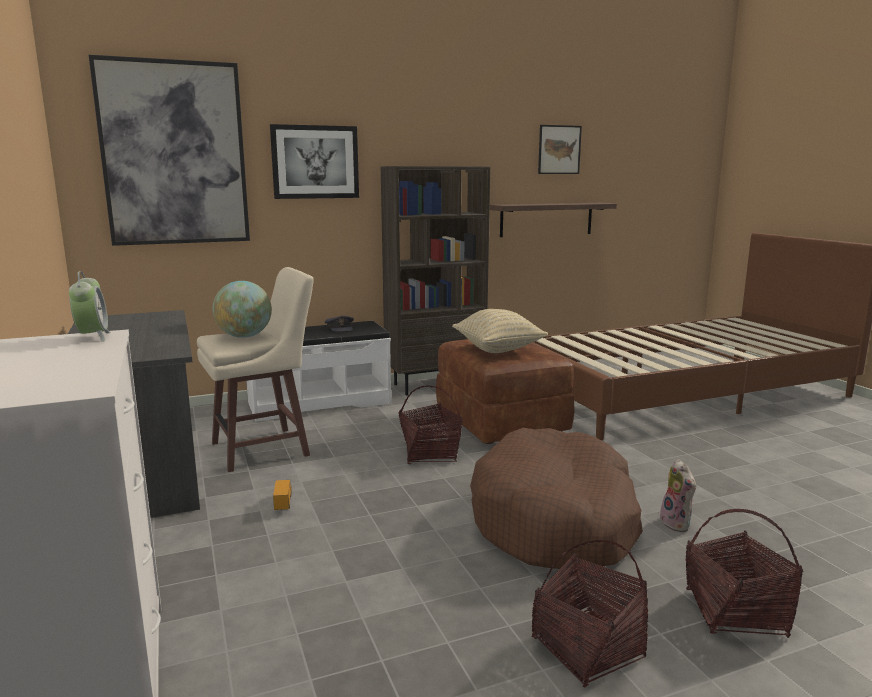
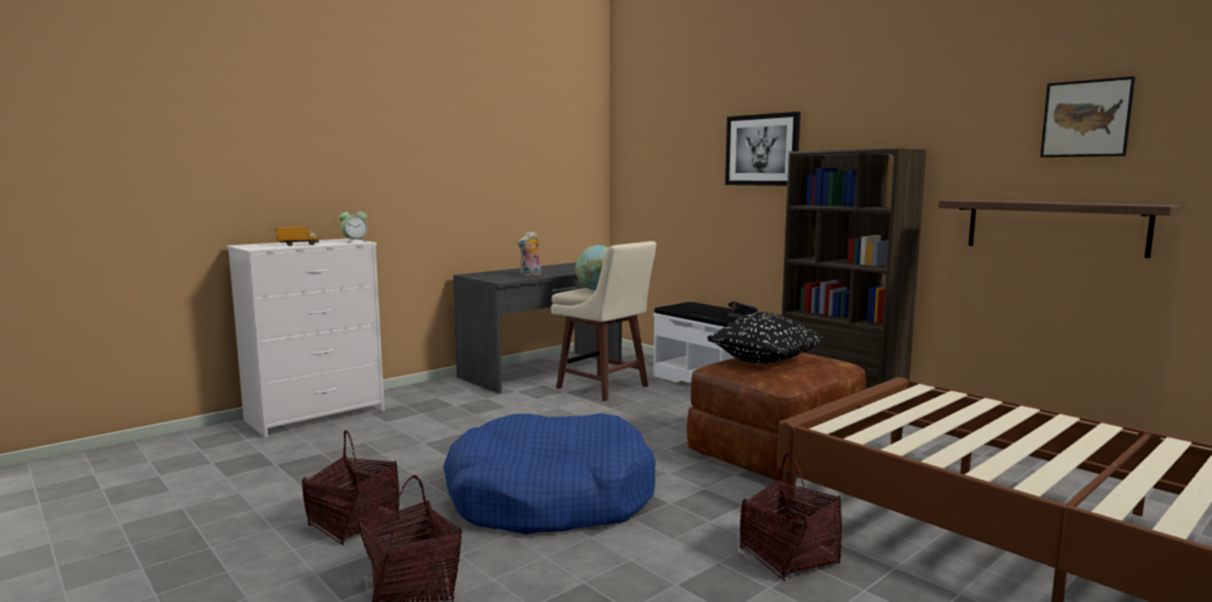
camera: 70 degrees right, 5 degrees down
picture [88,55,250,246] -> none
toy truck [273,480,292,510] -> toy truck moved to [275,227,319,246]
basket [399,386,463,464] -> basket moved to [740,453,842,581]
beige pillow [452,309,548,353] -> black pillow [707,312,826,363]
brown dog bed [470,428,643,569] -> blue dog bed [443,413,656,535]
plush toy [660,459,696,532] -> plush toy moved to [517,231,541,276]

